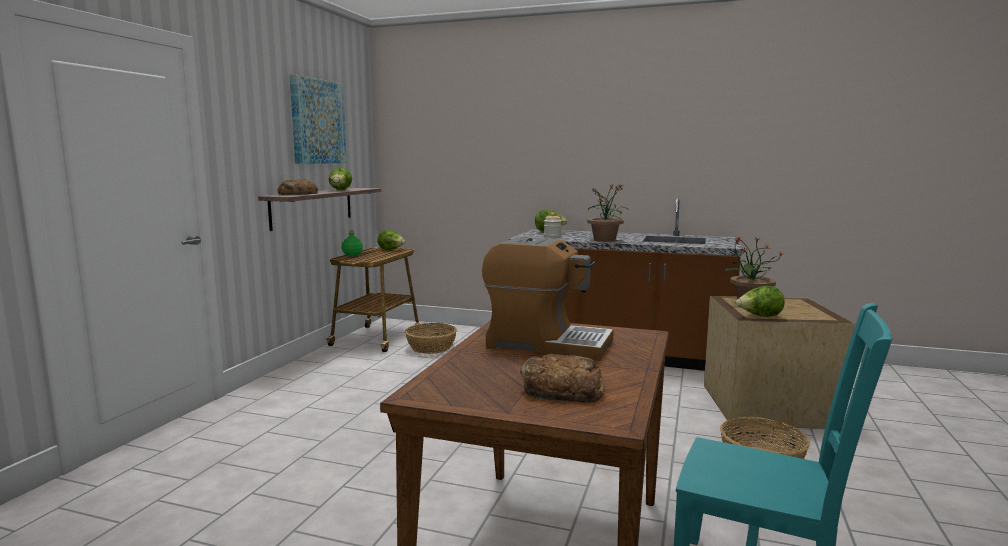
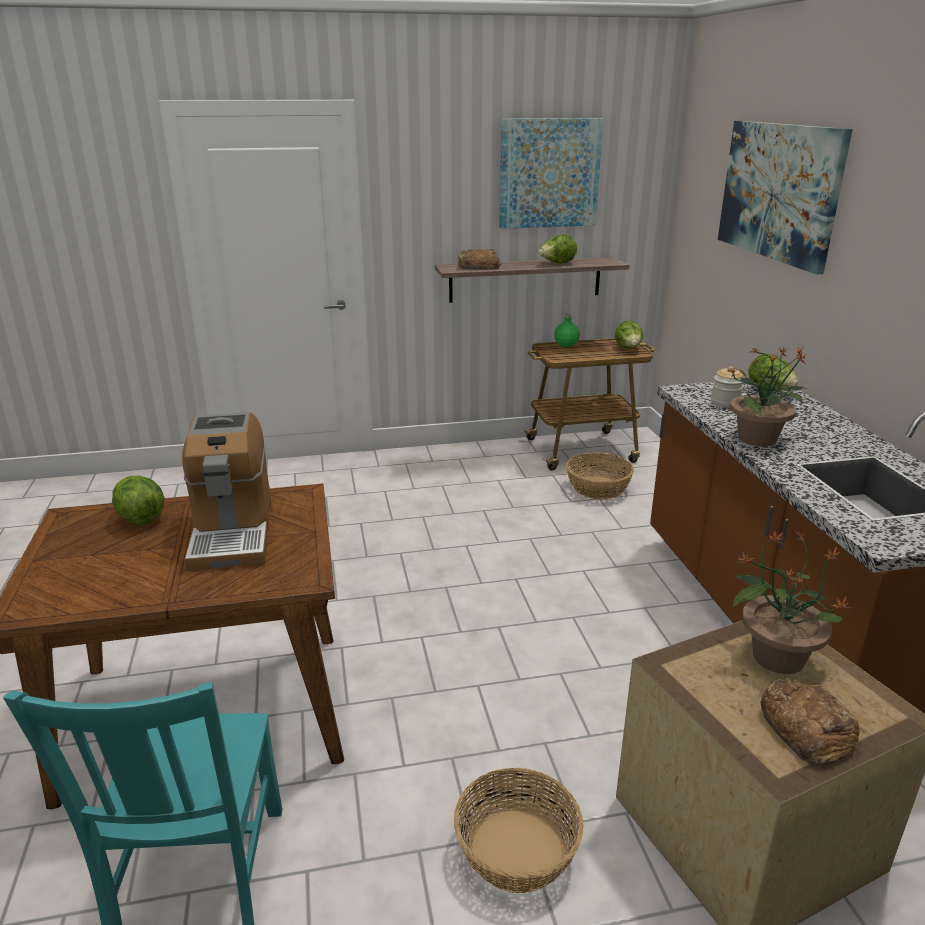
camera: 60 degrees right, 15 degrees up
bread [520,354,606,403] -> bread moved to [761,678,860,766]
lettuce [736,286,785,317] -> lettuce moved to [112,475,164,525]
none -> picture [718,121,853,274]

